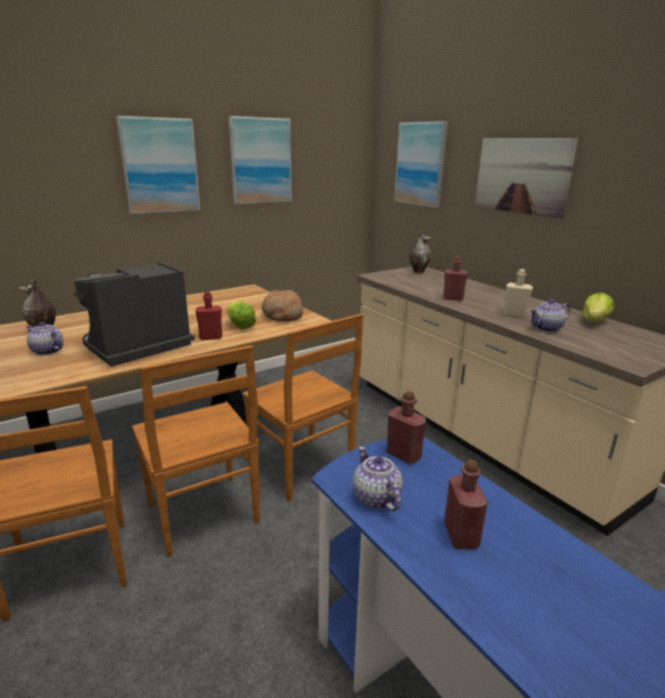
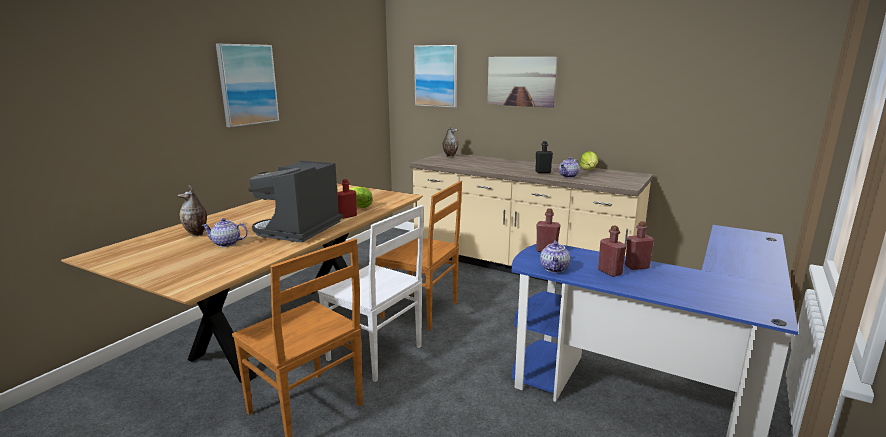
camera: 25 degrees left, 5 degrees down
brown chair [132,345,260,557] -> white chair [317,205,423,382]
picture [228,116,292,204] -> none
bread [262,290,303,321] -> none
teapot [353,447,403,511] -> teapot turned 120 degrees counterclockwise [540,241,570,273]
red bottle [443,256,468,301] -> red bottle moved to [625,221,654,270]
beige bottle [503,269,533,318] -> black bottle [535,141,553,173]

